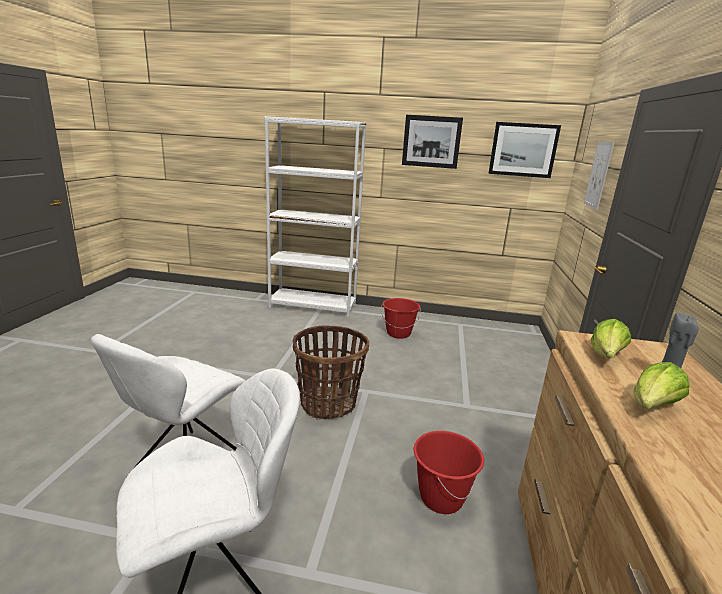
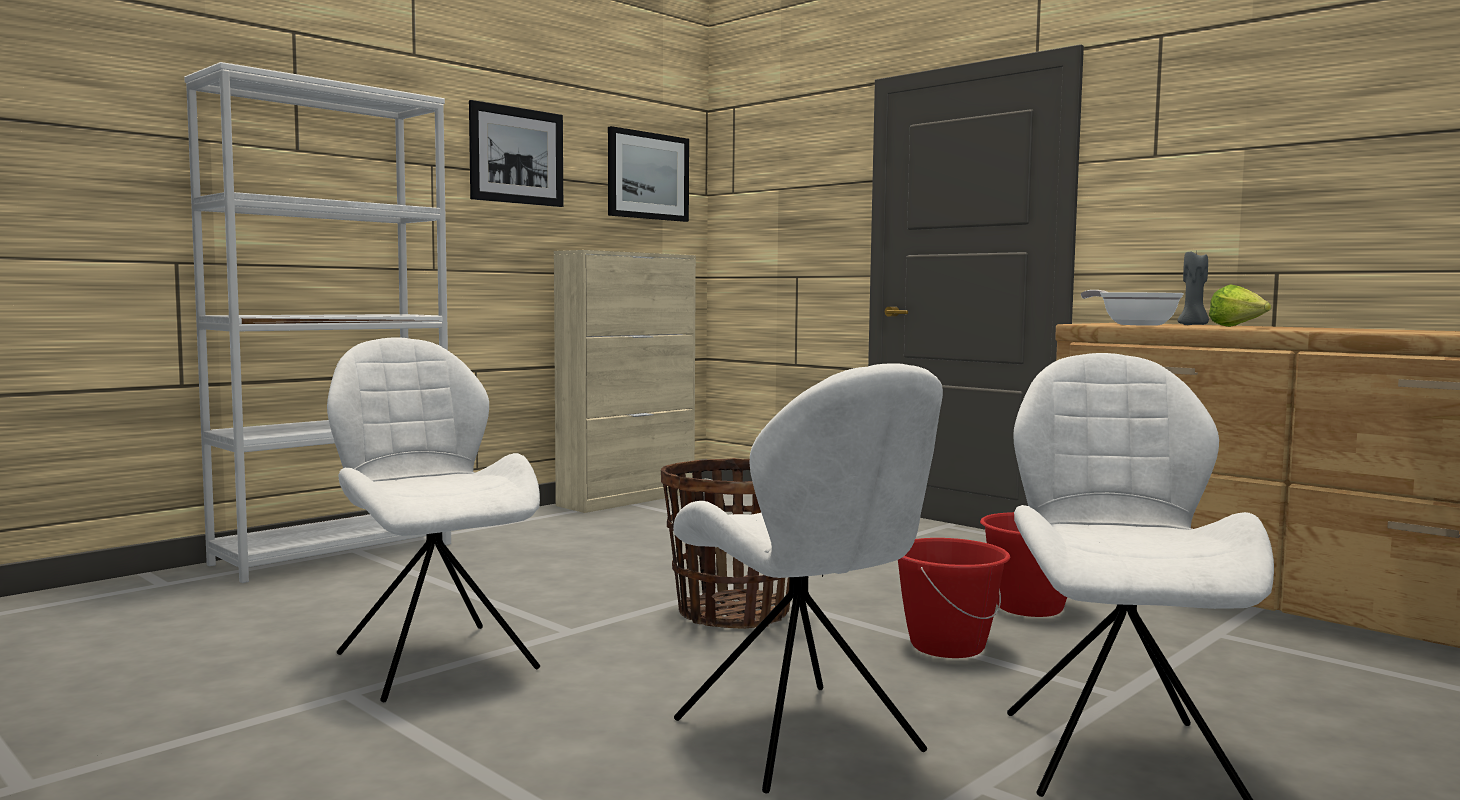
camera: 55 degrees left, 15 degrees down
red bucket [381,298,421,339] -> red bucket moved to [898,538,1010,658]
picture [584,142,614,210] -> none
lettuce [590,319,631,358] -> frying pan [1081,290,1184,326]
none -> white chair [327,337,540,702]
none -> beige cabinet [554,250,696,513]

